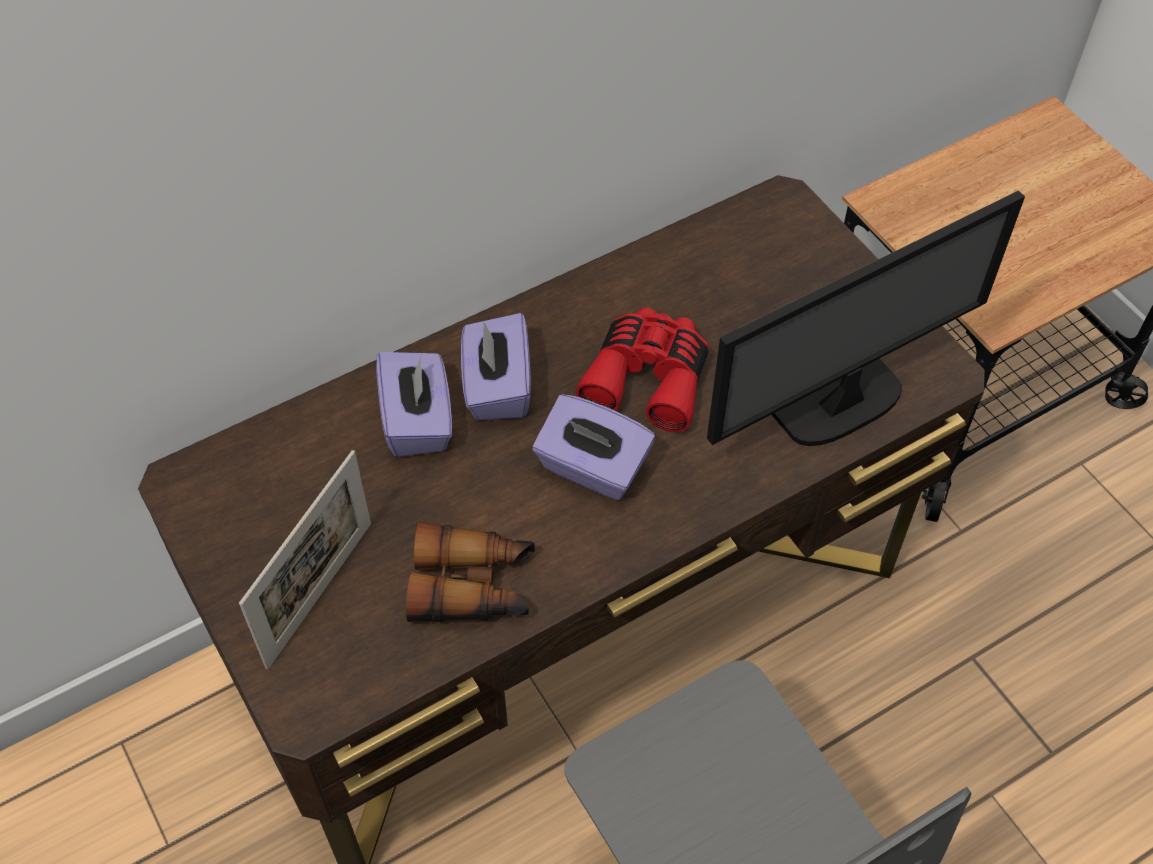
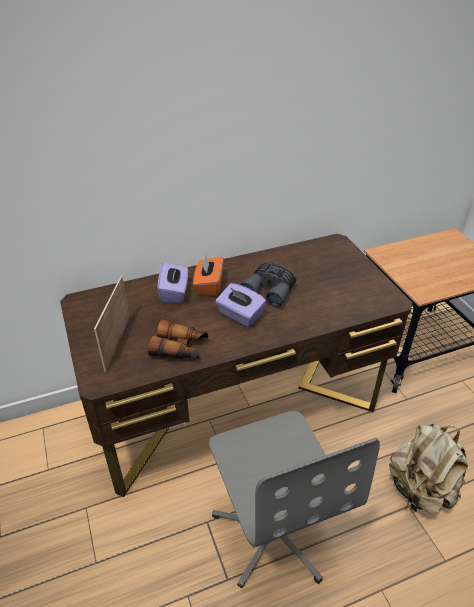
camera: 10 degrees right, 15 degrees down
picture frame [239,450,371,669] -> picture frame turned 150 degrees clockwise [94,276,130,372]
purple tissue box [461,313,531,420] -> orange tissue box [193,255,224,296]
red binoculars [575,308,709,432] -> grey binoculars [240,263,296,308]
monitor [707,190,1025,446] -> none
none -> beige backpack [389,424,468,513]

